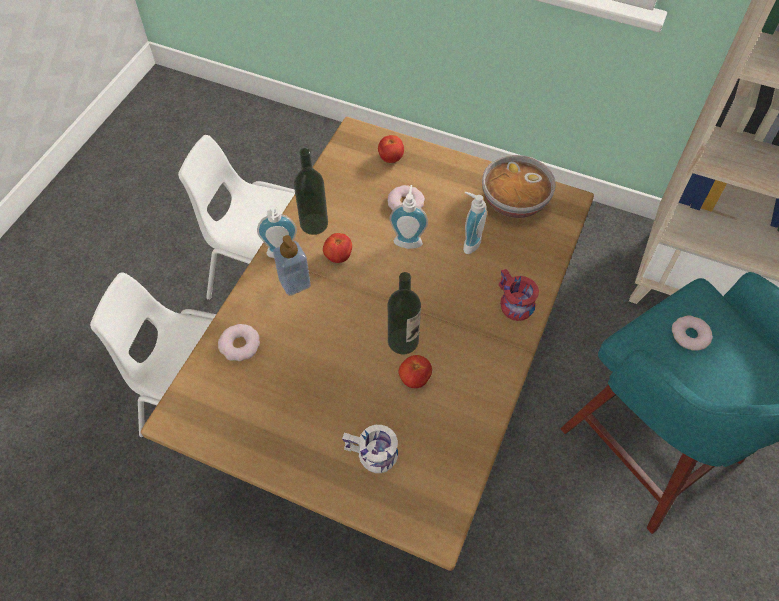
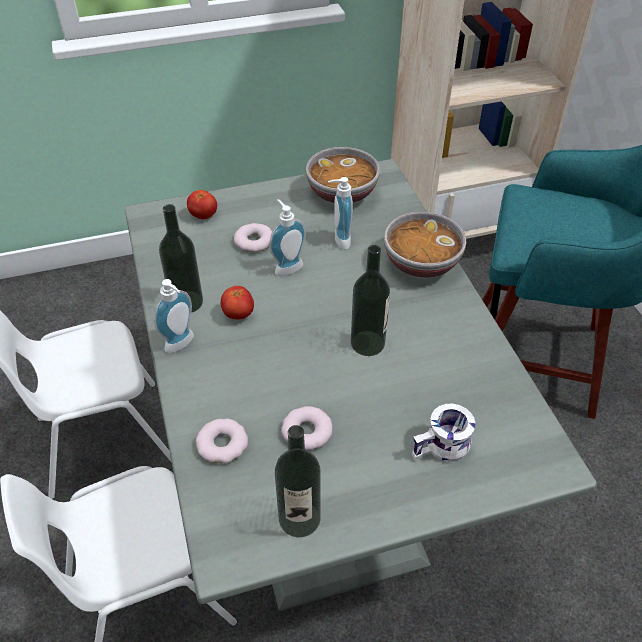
camera: 40 degrees left, 10 degrees down
brown dining table [141,117,594,571] -> grey dining table [125,159,597,611]
soap dispenser [273,235,311,296] -> none
tomato [398,355,432,388] -> none
red mug [499,269,539,321] -> bowl [384,212,466,279]
donut [672,315,713,351] -> donut moved to [281,406,333,450]
none -> bottle [275,425,321,537]

